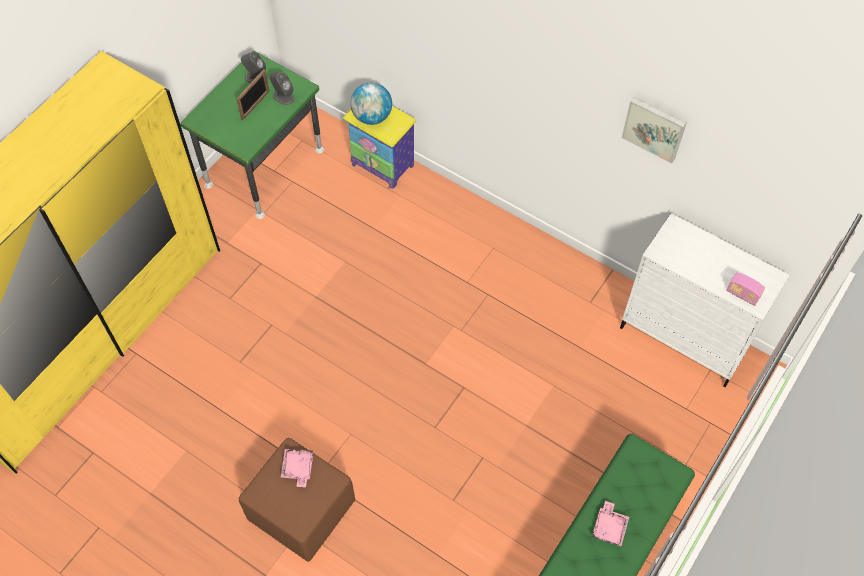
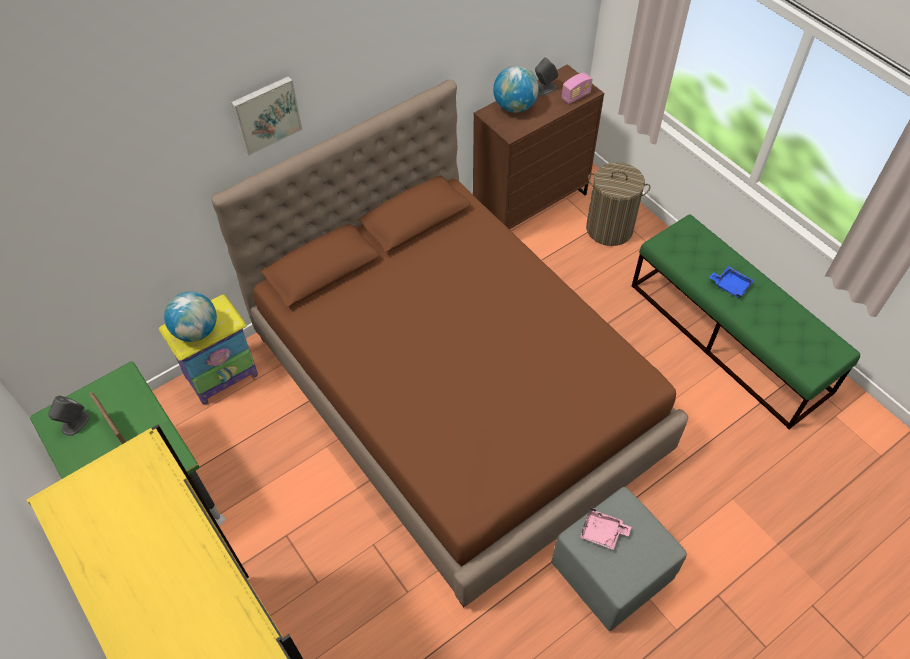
camera: 70 degrees left, 5 degrees down
brown ottoman [239,438,355,562] -> grey ottoman [551,487,687,631]
grey speaker [270,72,294,105] -> grey speaker moved to [535,57,558,96]
pink tray [592,501,629,546] -> blue tray [709,266,754,298]
white dresser [620,213,790,387] -> brown dresser [473,64,604,229]
picture [621,97,686,163] -> picture moved to [231,76,302,156]
none -> brown bed [211,80,689,607]
none -> globe [493,66,539,113]
none -> laundry basket [586,162,651,246]

